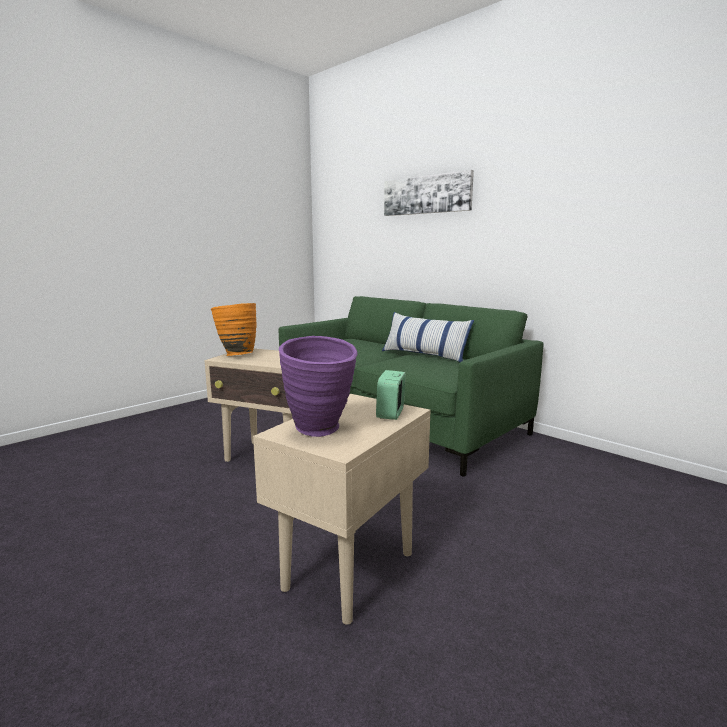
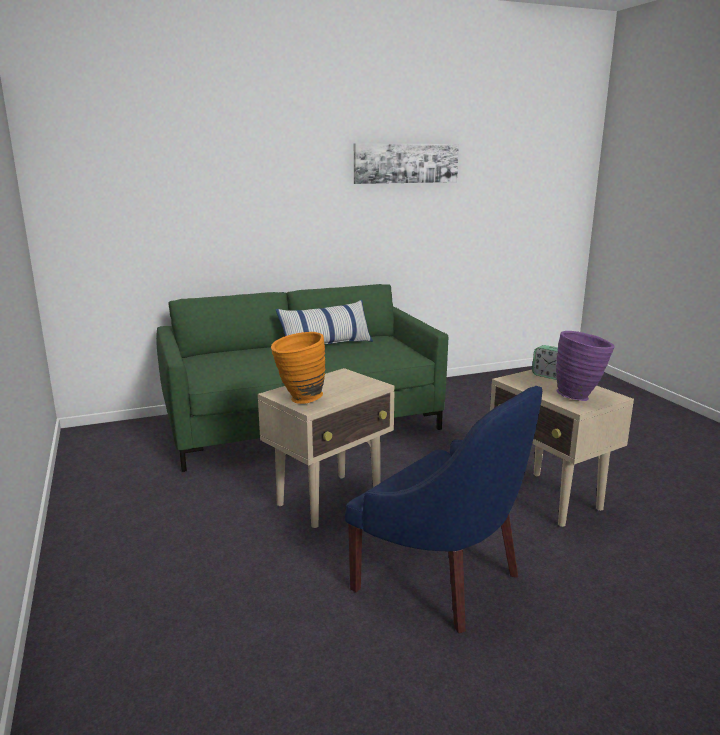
camera: 65 degrees left, 5 degrees up
picture [384,170,474,216] -> picture moved to [354,143,459,184]
none -> blue armchair [345,386,542,633]

